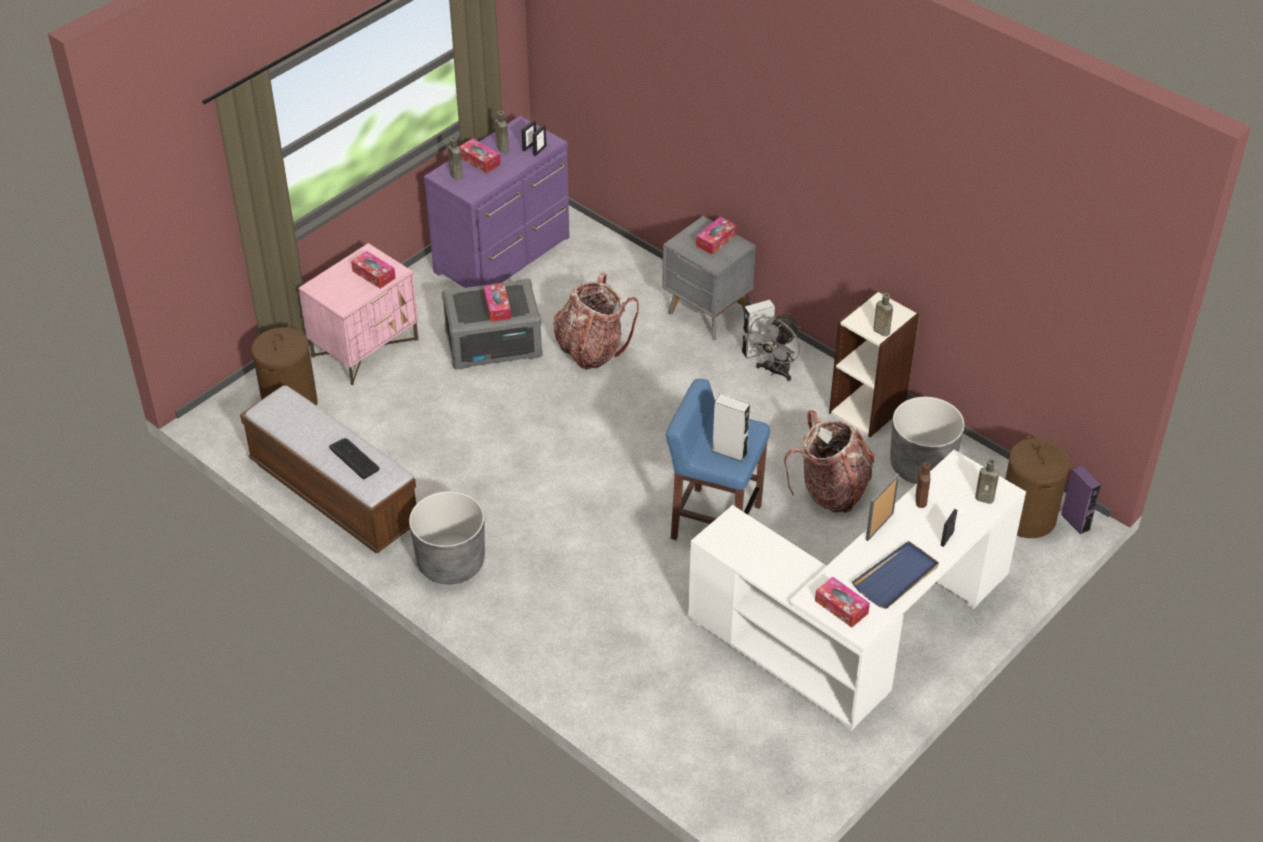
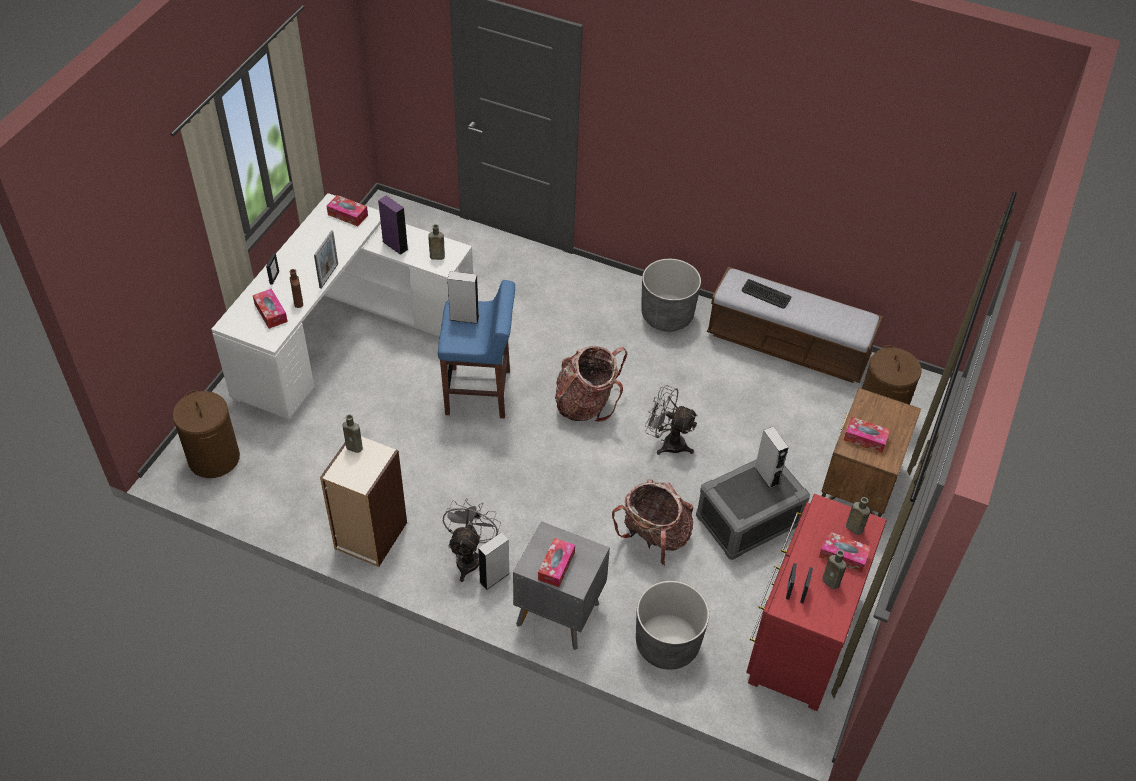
camera: 160 degrees right, 5 degrees up
pink nightstand [298,243,419,386] -> brown nightstand [821,388,921,517]
purple dresser [424,116,570,288] -> red dresser [747,494,887,711]
tissue box [484,283,511,322] -> tissue box moved to [253,289,288,329]
backpack [784,410,875,513] -> backpack moved to [555,346,627,422]
blue tray [852,541,939,609] -> none
grey planter [890,397,965,484] -> grey planter moved to [636,581,709,670]
brown bottle [975,459,999,504] -> brown bottle moved to [428,224,445,260]
purple speaker [1061,465,1101,535] -> purple speaker moved to [378,196,408,255]
none -> grey fan [645,385,698,455]
none -> grey speaker [755,427,789,488]

